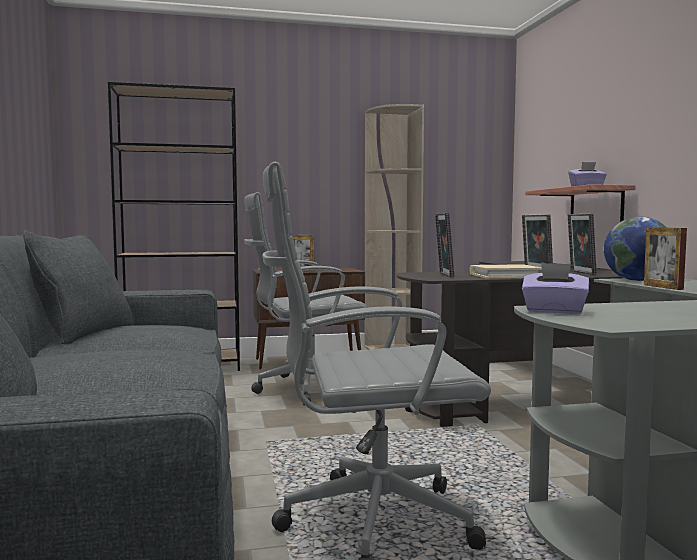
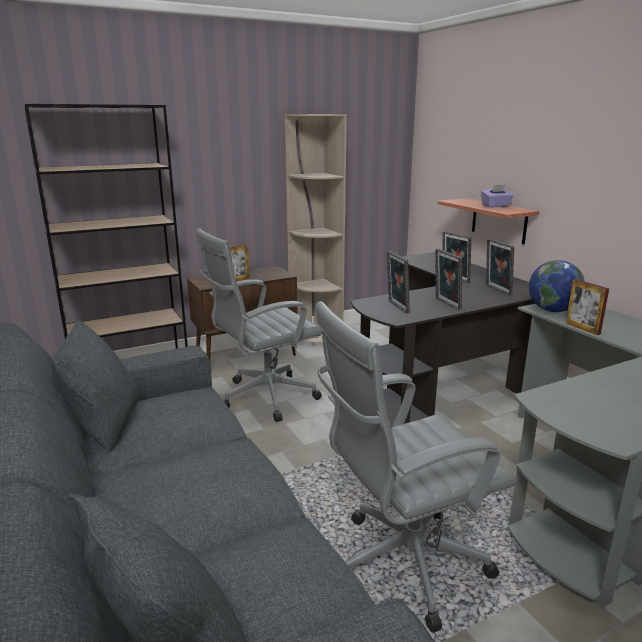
camera: 15 degrees left, 15 degrees up
beige book [470,264,542,278] -> picture frame [435,249,462,310]
purple tissue box [522,262,589,314] -> none

